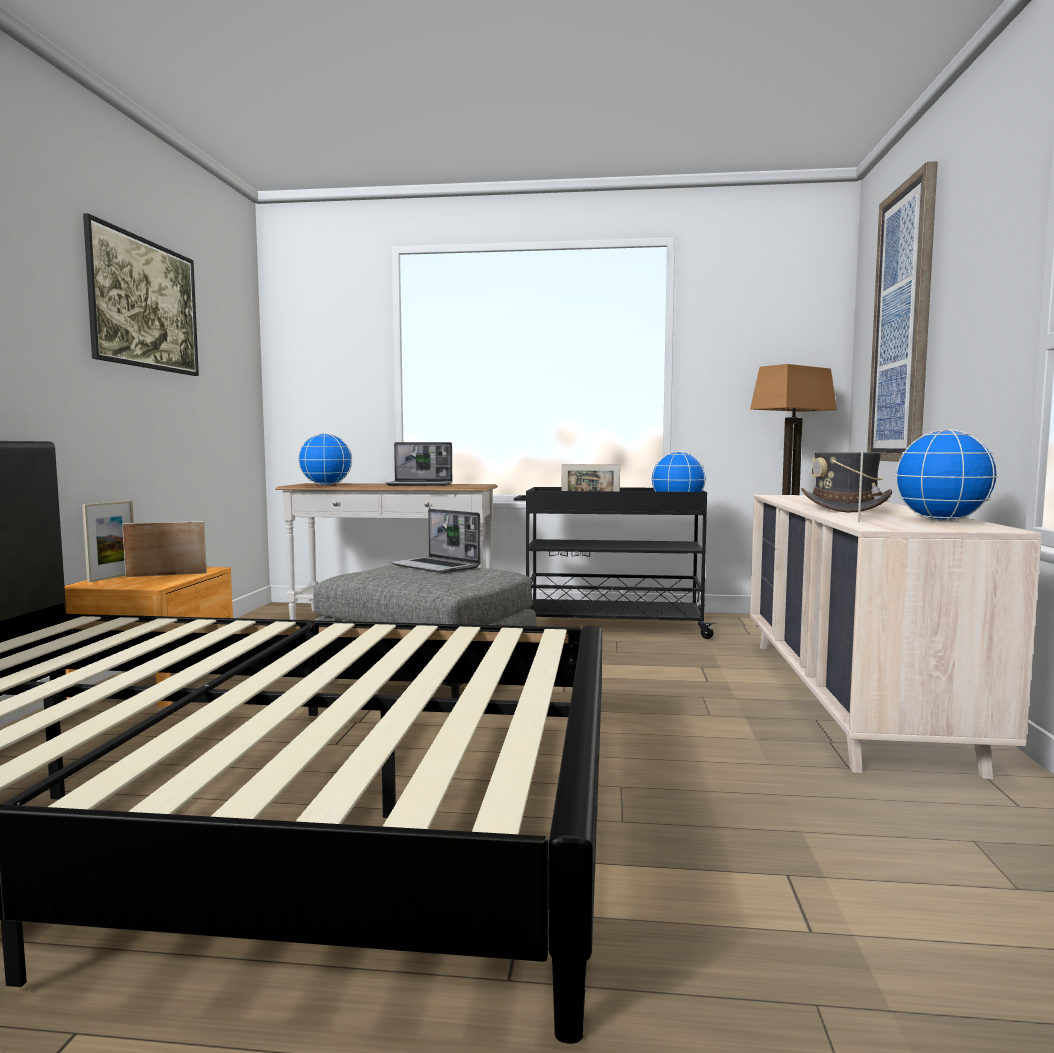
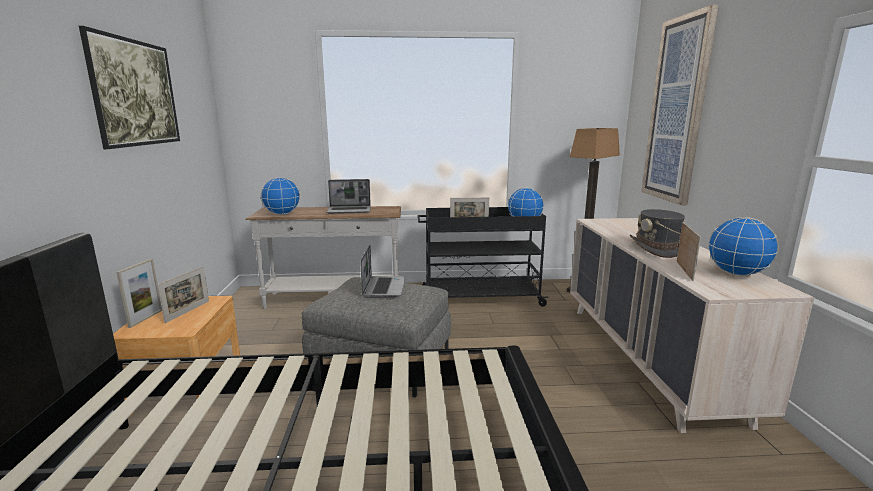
camera: 10 degrees left, 10 degrees up
picture frame [122,521,207,577] -> picture frame turned 135 degrees clockwise [157,266,209,323]
laptop [390,509,481,573] -> laptop turned 120 degrees counterclockwise [360,245,406,297]

